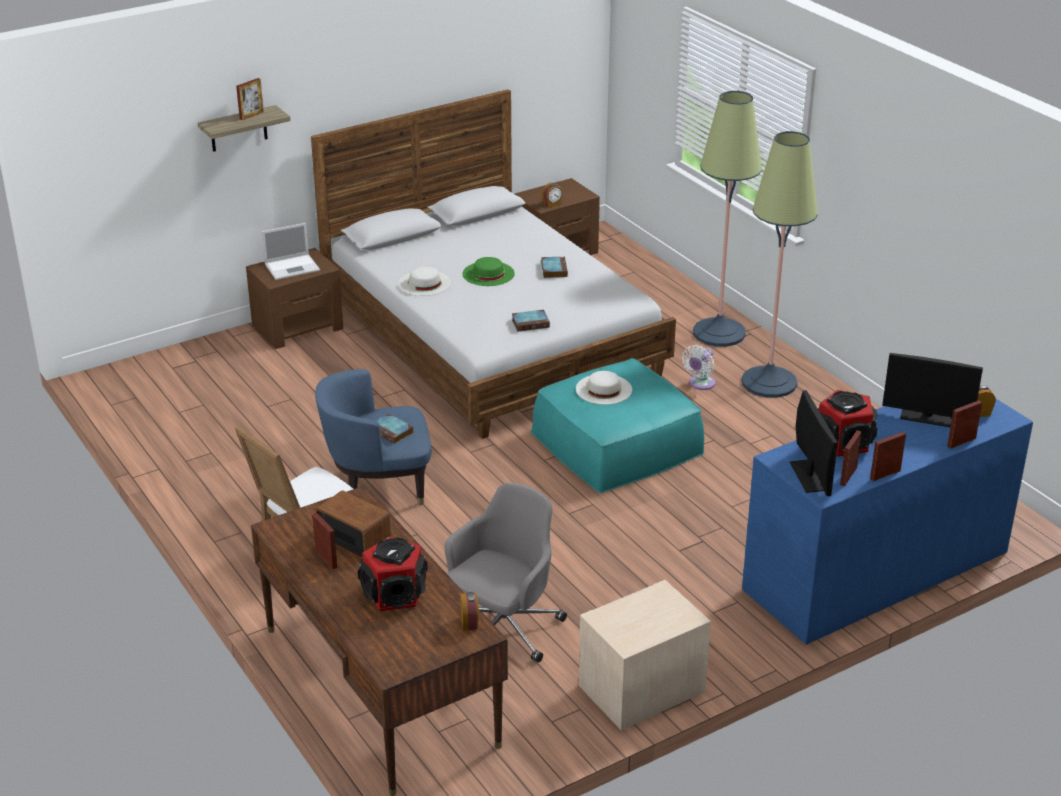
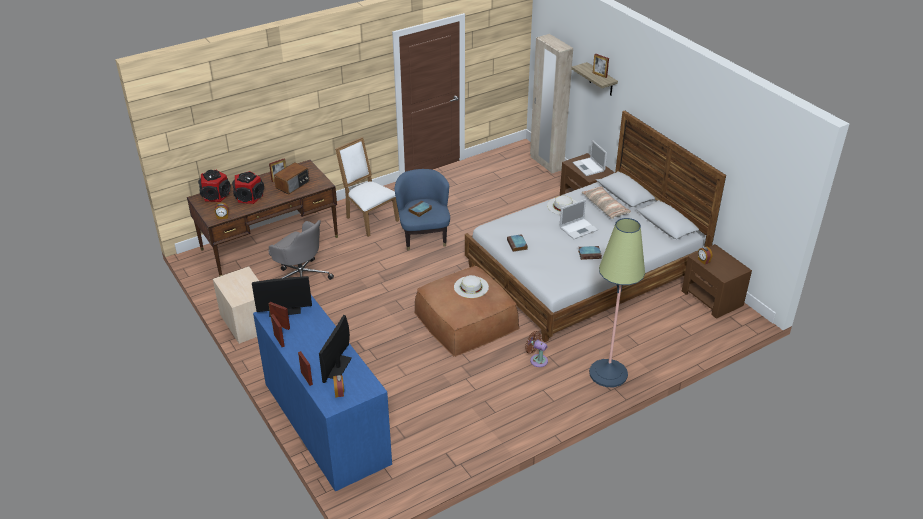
camera: 90 degrees right, 5 degrees up
green hat [462,257,515,286] -> laptop [560,199,598,240]
turquoise ottoman [531,358,704,493] -> brown ottoman [414,266,520,357]
white fan [682,345,716,390] -> brown fan [525,331,548,367]
floor lamp [742,131,818,398] -> none
speaker [818,390,877,457] -> speaker moved to [198,170,231,202]
none -> beige wardrobe [530,34,573,173]
none -> pillow [582,186,631,219]

